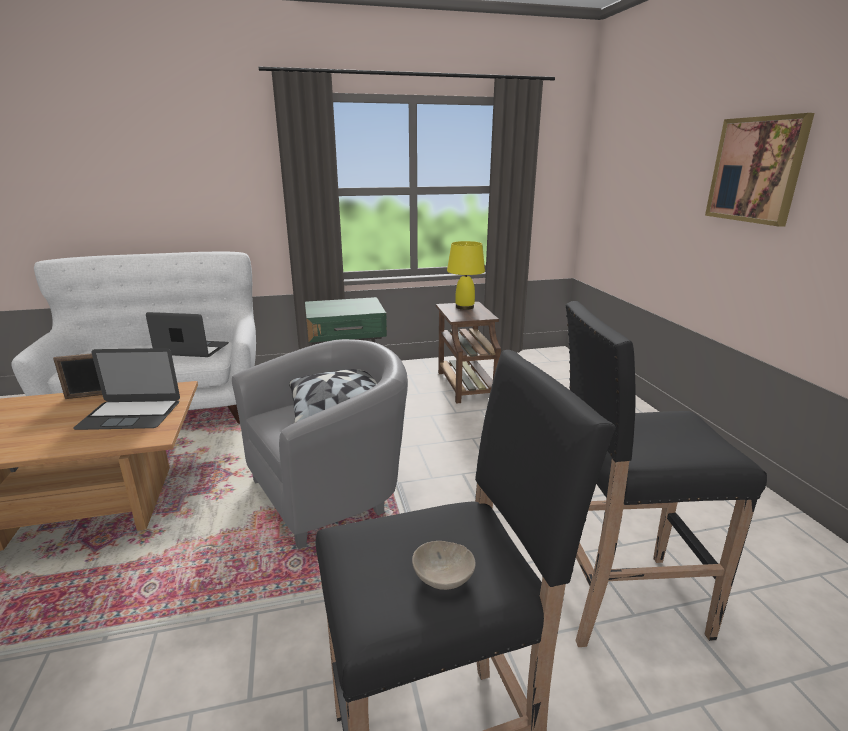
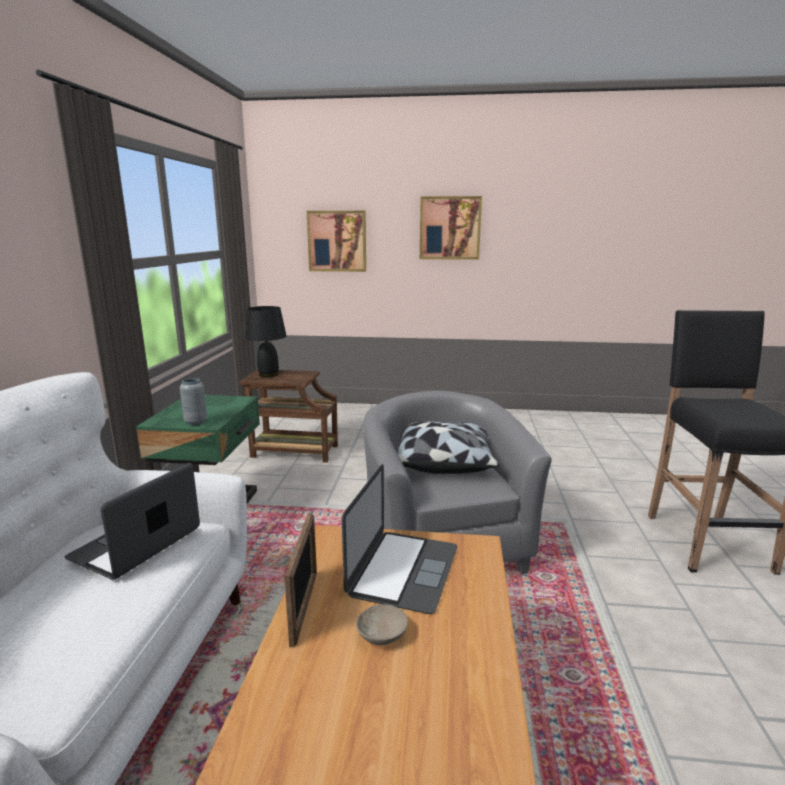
camera: 70 degrees left, 5 degrees down
beige bowl [412,541,476,590] -> beige bowl moved to [356,604,408,645]
yellow table lamp [447,241,485,310] -> black table lamp [245,306,286,378]
black stool [566,301,767,647] -> none
none -> grey vase [180,378,207,425]
none -> picture [306,211,366,272]

